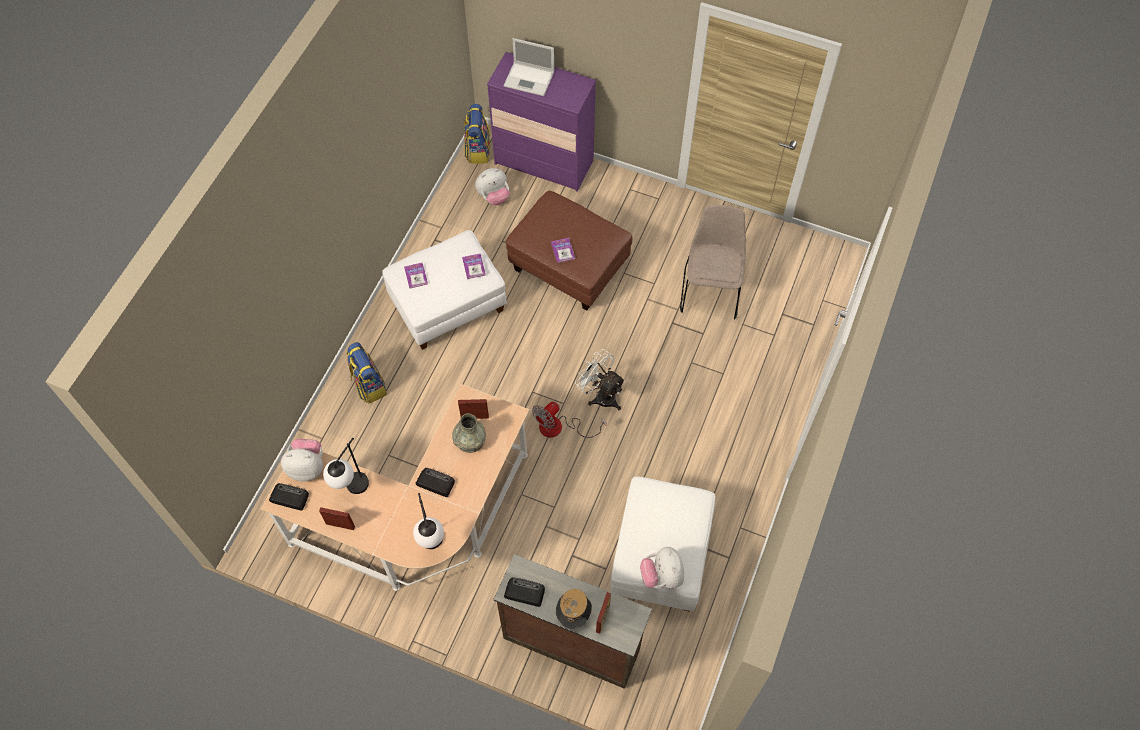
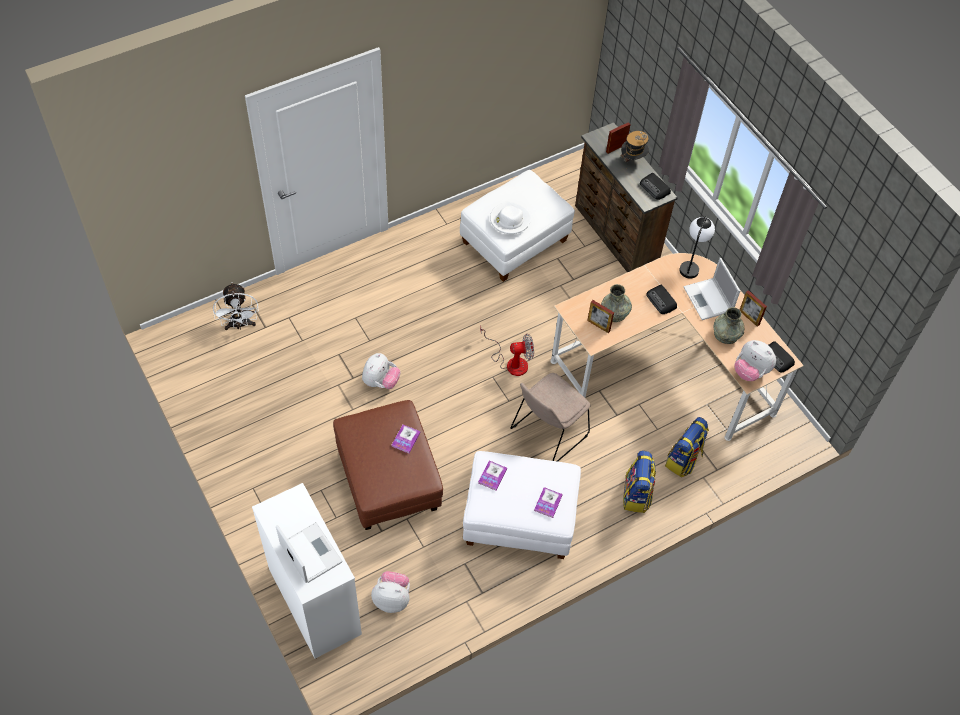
camera: 145 degrees left, 5 degrees down
table lamp [323,438,369,494] -> grey vase [714,307,744,344]
backpack [464,104,490,164] -> backpack moved to [665,417,709,477]
purple dresser [487,52,596,192] -> white dresser [252,483,362,659]
white fan [575,349,625,410] -> white fan moved to [213,282,259,330]
plush toy [640,547,684,589] -> plush toy moved to [362,353,400,389]
beige chair [680,205,746,320] -> beige chair moved to [510,373,590,462]
none -> white hat [490,201,531,234]
none -> laptop [683,258,740,320]

